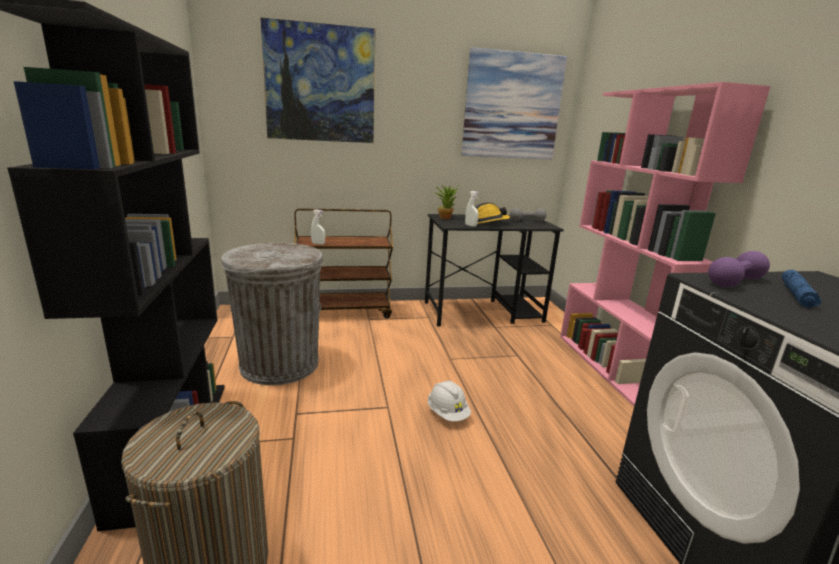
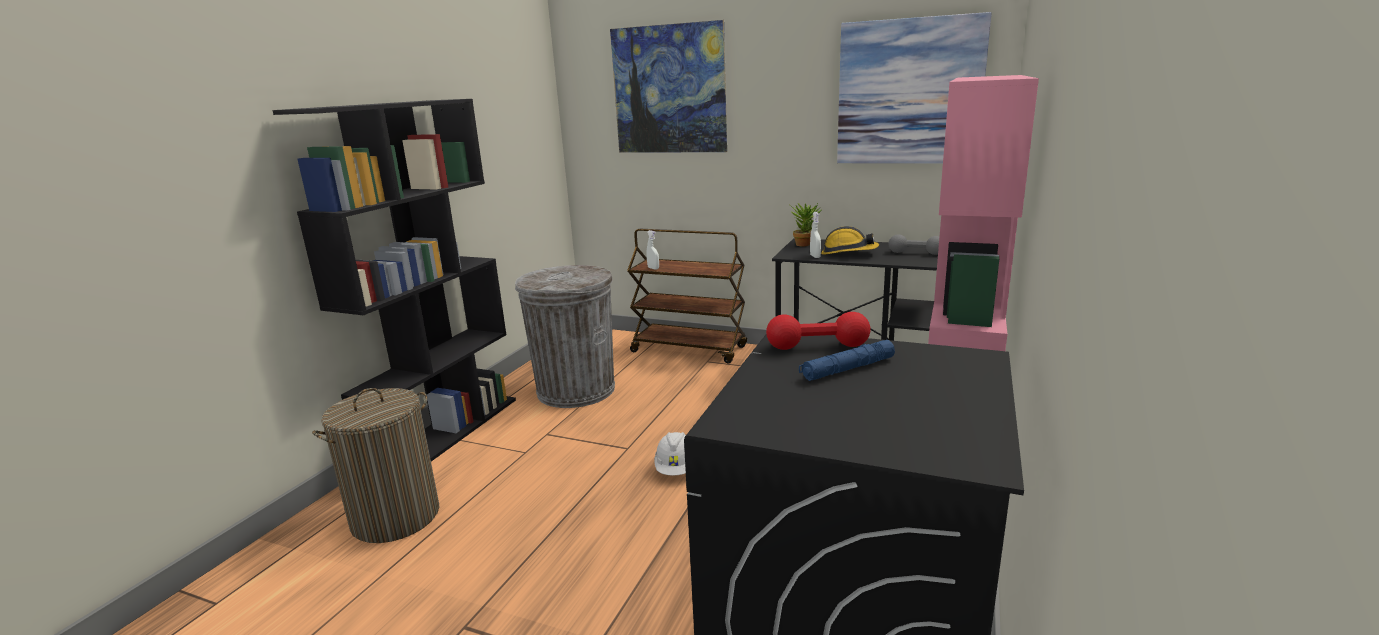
camera: 35 degrees right, 0 degrees up
purple dumbbell [708,251,770,287] -> red dumbbell [766,312,871,350]

